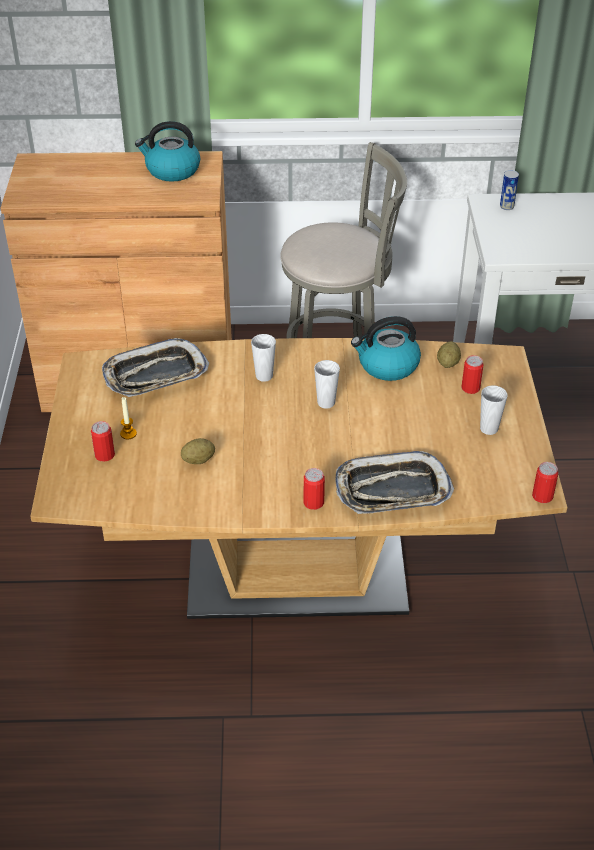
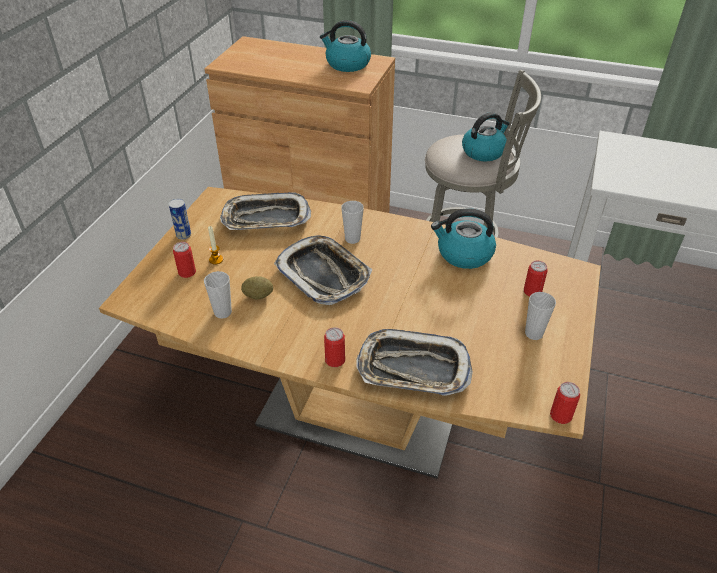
camera: 20 degrees right, 0 degrees up
cup [314,360,340,409] -> cup moved to [204,271,232,319]
potato [437,341,461,368] -> none
can [500,170,519,210] -> can moved to [169,199,191,240]
none -> tray [274,235,373,305]
none -> kettle [462,112,510,161]

